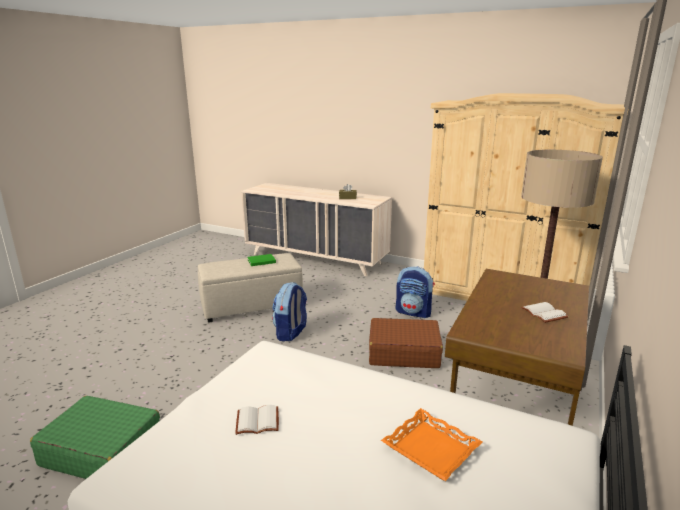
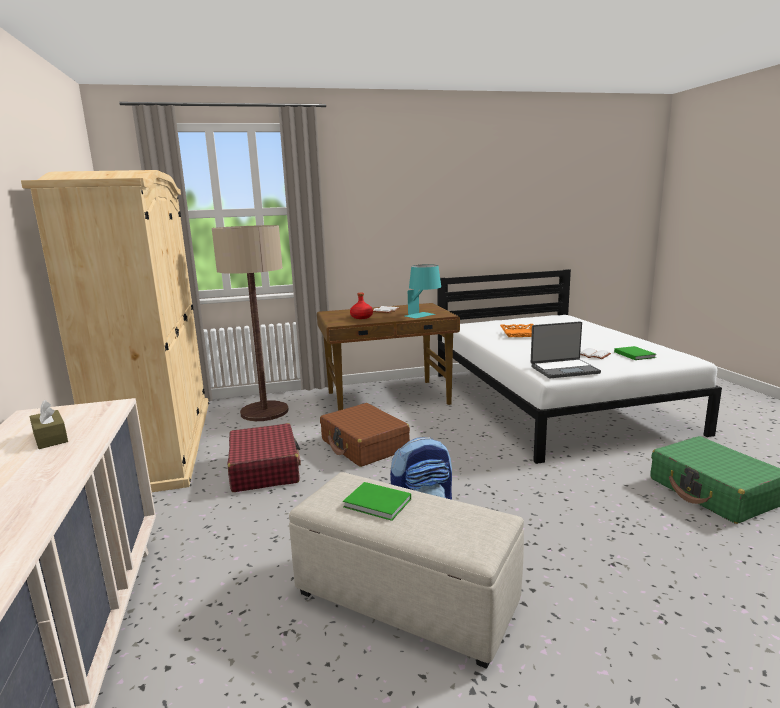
camera: 130 degrees left, 5 degrees down
backpack [396,266,435,318] -> red suitcase [227,423,301,492]
none -> red bottle [350,293,373,319]
none -> turquoise table lamp [405,264,441,318]
none -> laptop [531,321,601,378]
none -> green book [614,346,656,360]

